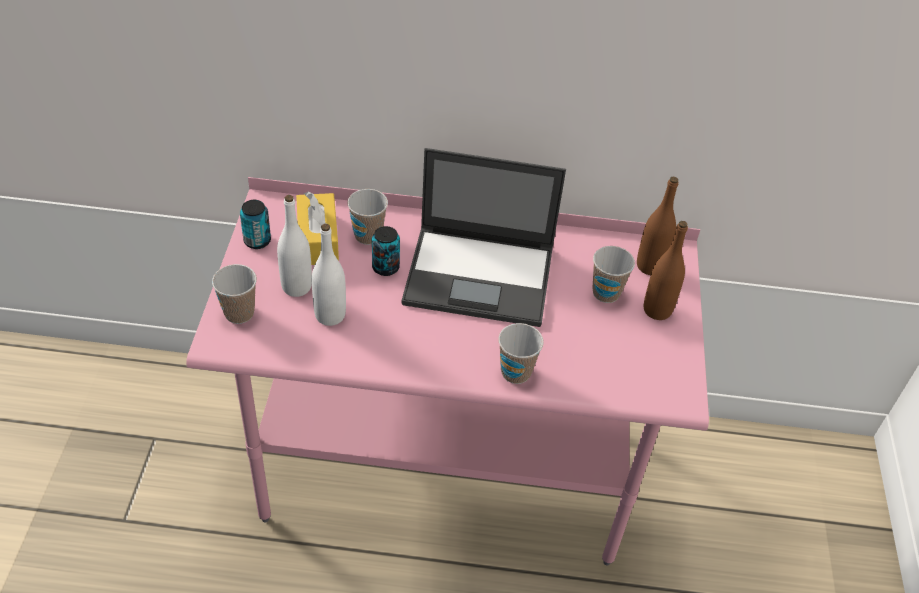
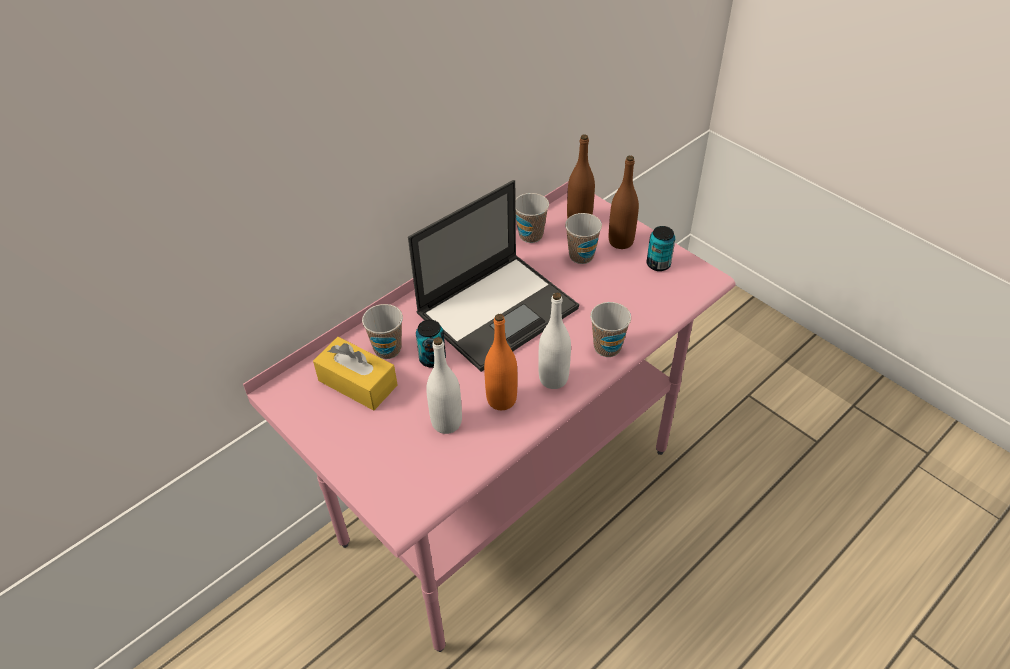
camera: 45 degrees left, 0 degrees up
cup [212,264,257,324] -> cup moved to [515,193,549,243]
can [240,200,271,249] -> can moved to [646,226,675,271]
white bottle [277,195,312,297] -> white bottle moved to [538,292,571,389]
none -> orange bottle [484,314,517,410]

